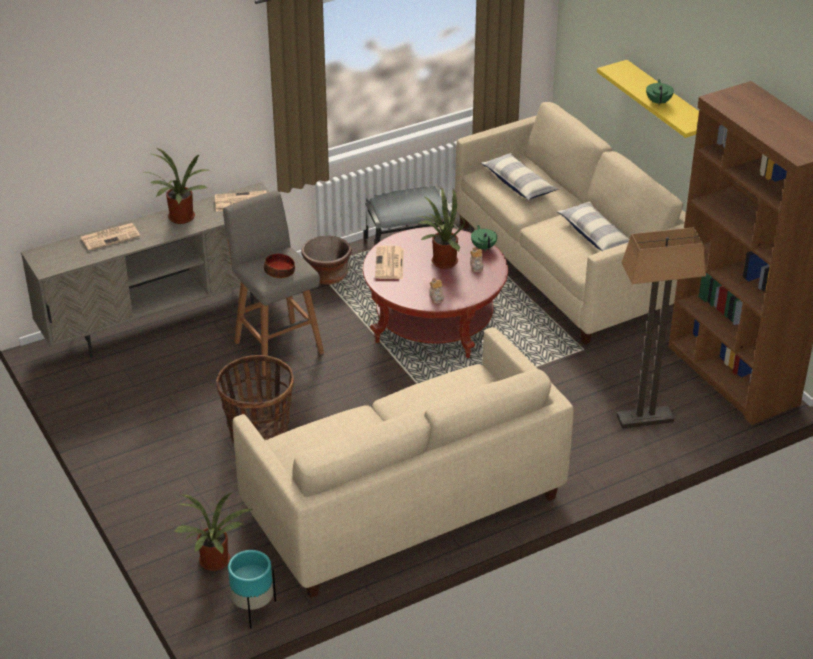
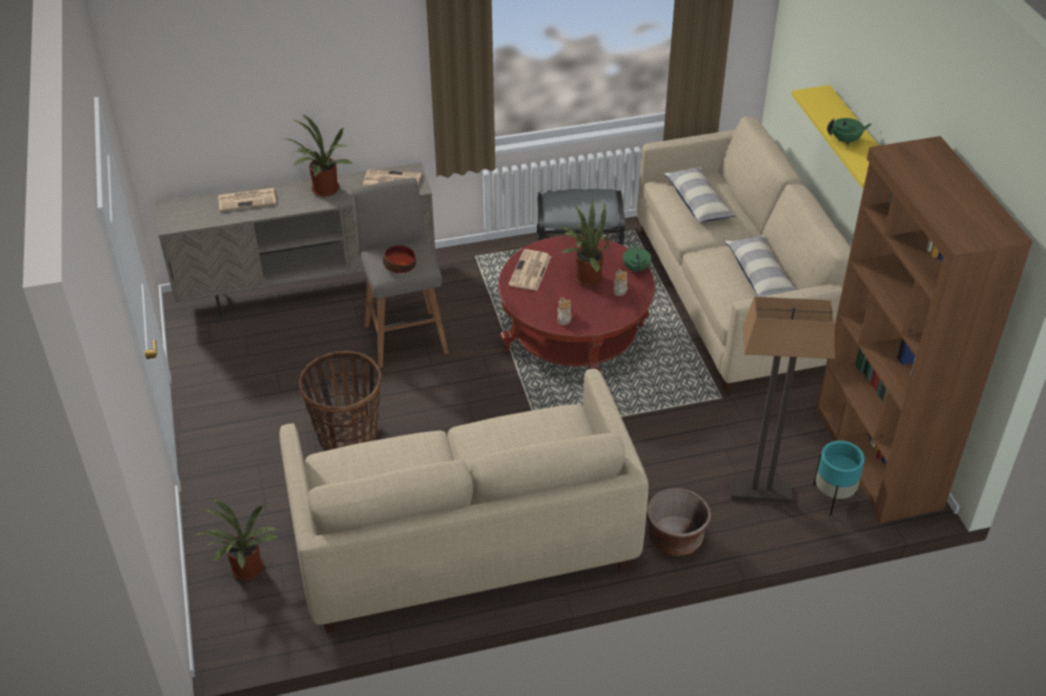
camera: 15 degrees right, 5 degrees up
turquoise planter [228,550,276,629] -> turquoise planter moved to [814,441,865,516]
brown planter [301,236,352,285] -> brown planter moved to [646,488,712,556]
green teapot [646,79,674,104] -> green teapot turned 60 degrees clockwise [827,118,872,145]

